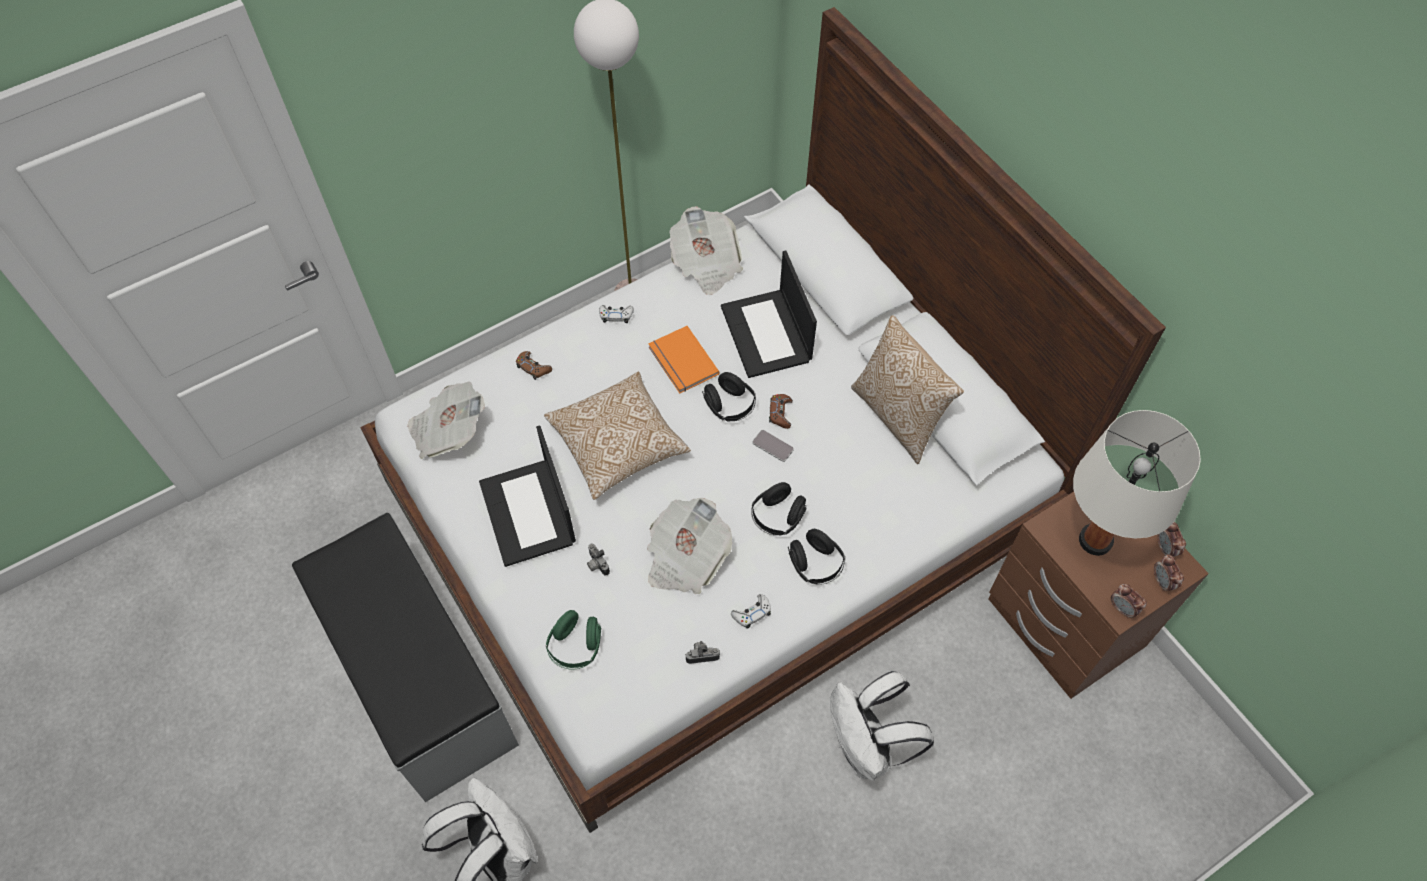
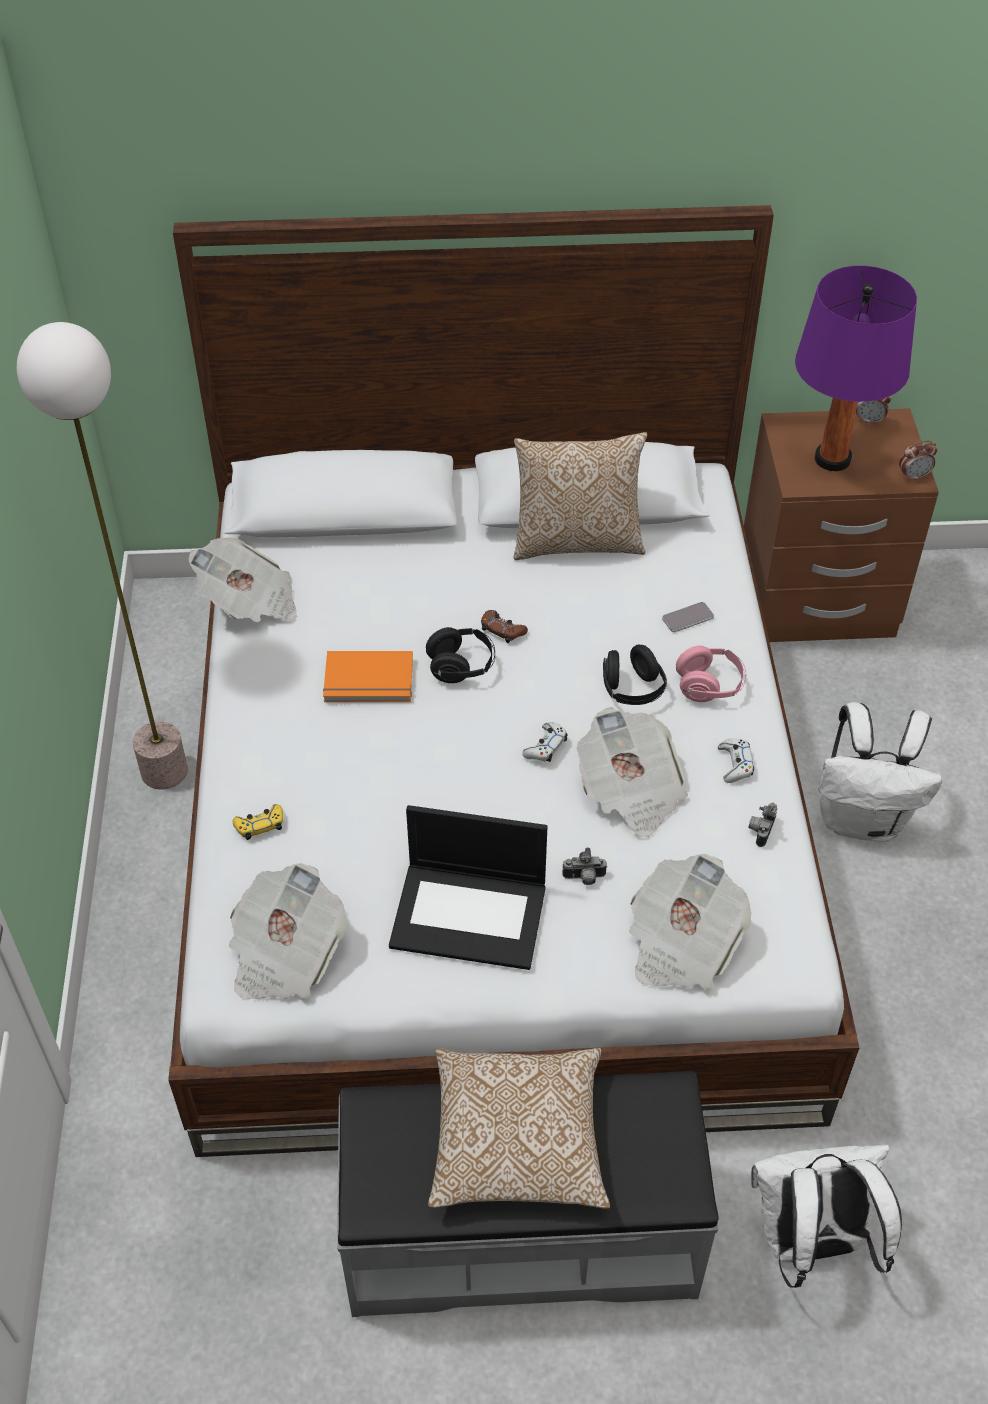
camera: 60 degrees left, 10 degrees down
brown game controller [516,351,552,380] -> yellow game controller [233,804,283,840]
pillow [544,371,691,500] -> pillow moved to [428,1048,610,1209]
green headphones [546,610,601,670] -> newspaper [629,854,751,989]
white game controller [599,305,634,323] -> white game controller moved to [522,722,567,762]
laptop [721,251,817,378] -> none
phone [753,430,794,462] -> phone moved to [662,602,714,632]
black headphones [788,529,845,585] -> pink headphones [676,645,746,702]
white table lamp [1073,410,1201,556] -> purple table lamp [795,265,917,471]
alarm clock [1154,555,1184,592] -> none

